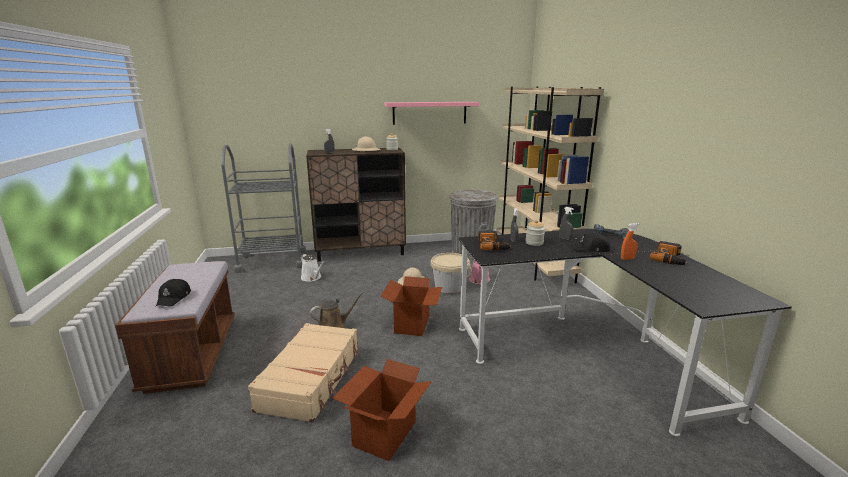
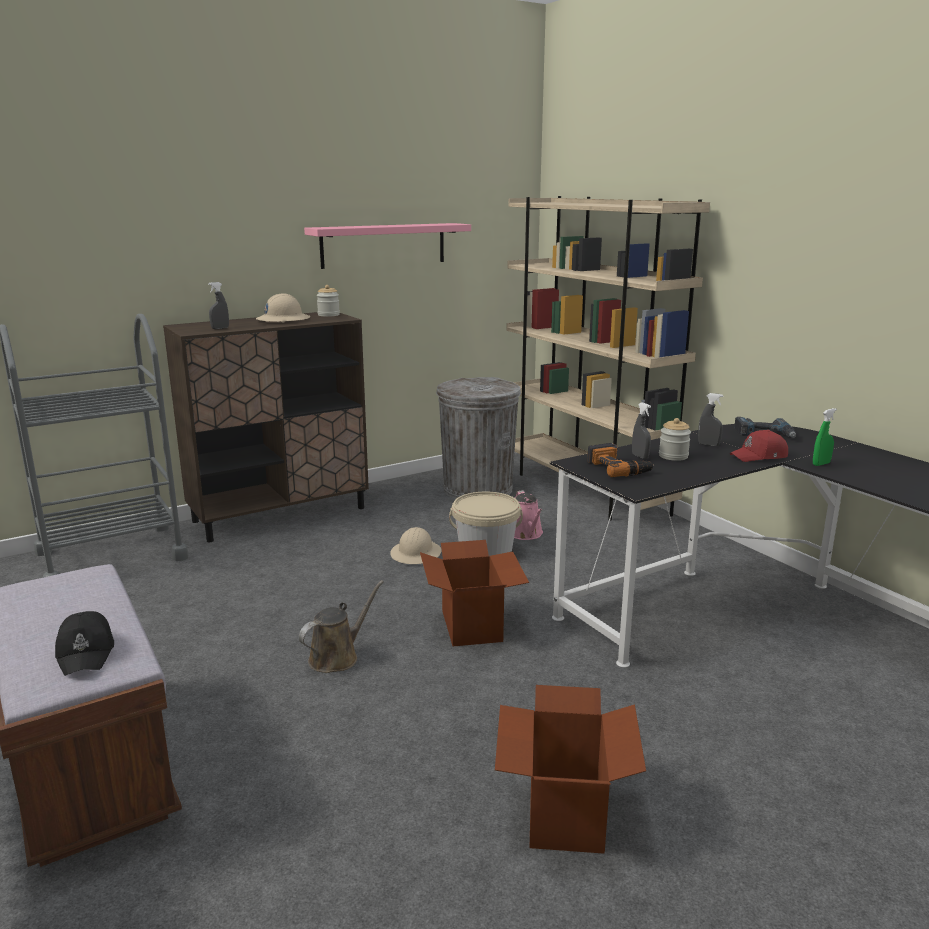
camera: 20 degrees left, 0 degrees up
beige suitcase [248,323,359,423] -> none
white watering can [301,254,325,281] -> none
black cap [570,233,610,252] -> red cap [730,430,788,462]
orange spray bottle [621,223,639,260] -> green spray bottle [813,408,837,466]
power drill [650,241,688,265] -> none

